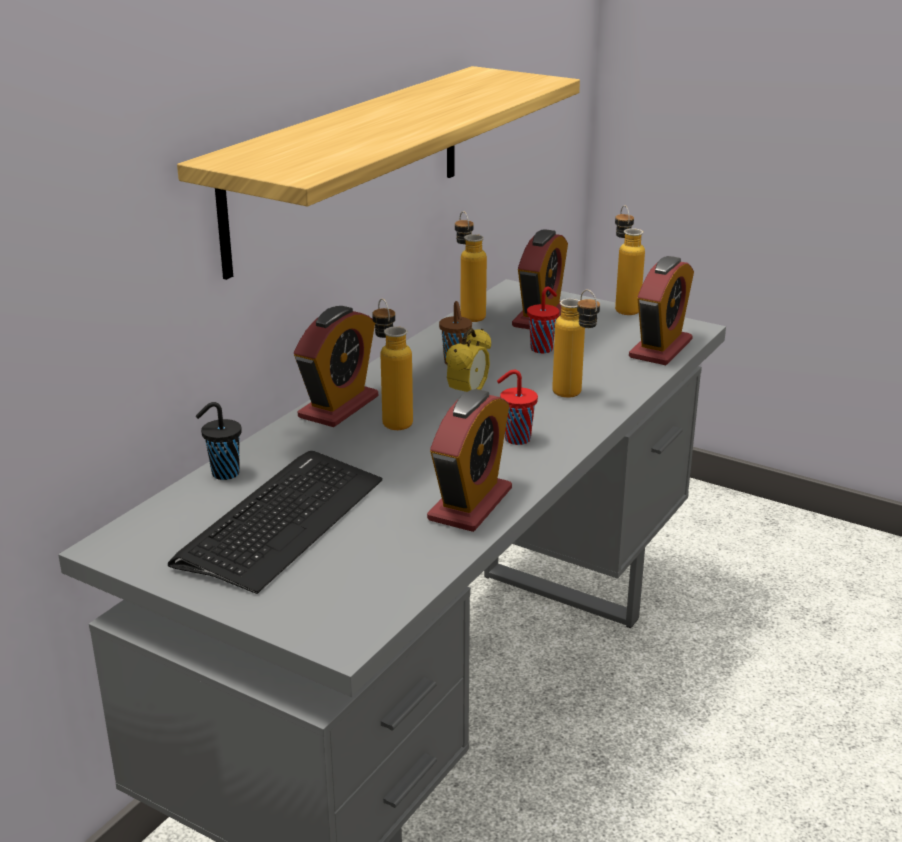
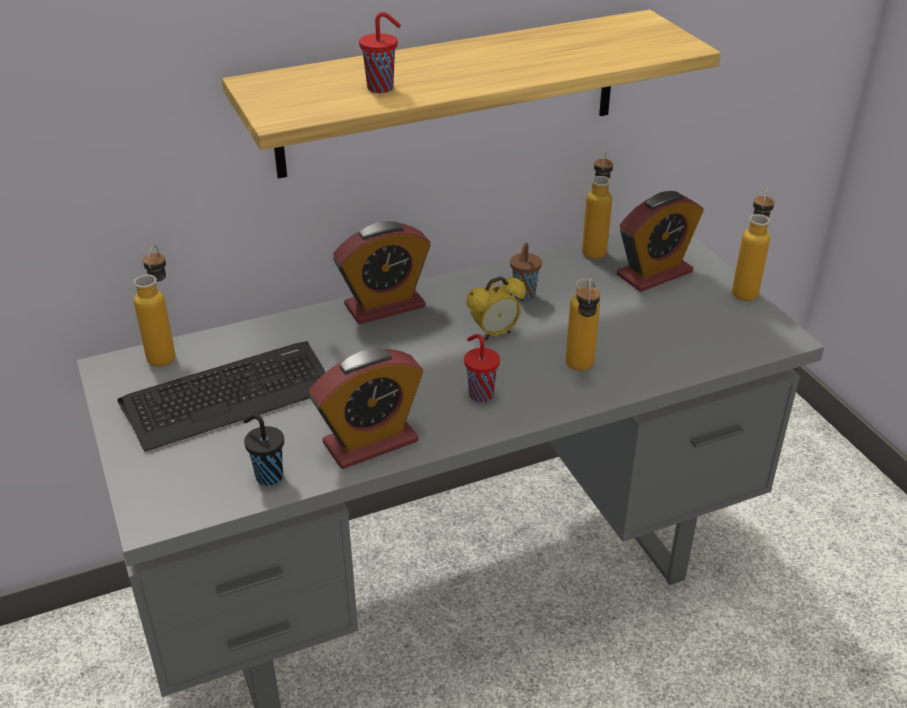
camera: 35 degrees right, 10 degrees up
black cup [196,402,242,480] -> black cup moved to [244,414,284,486]
bottle [372,298,413,430] -> bottle moved to [133,245,175,367]
red cup [527,287,559,353] -> red cup moved to [359,12,401,93]
alarm clock [629,256,694,365] -> none

